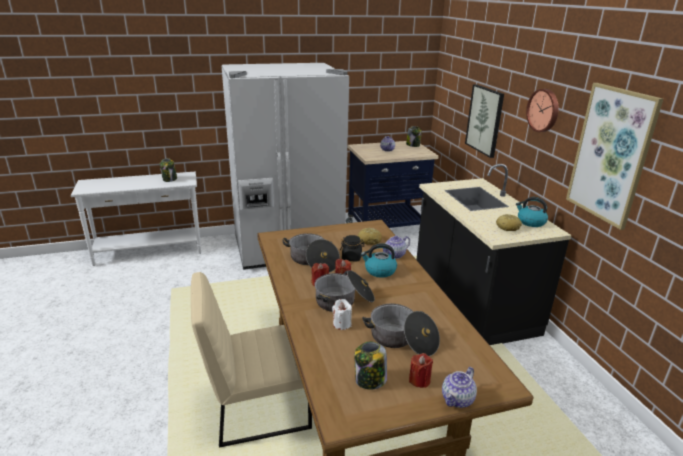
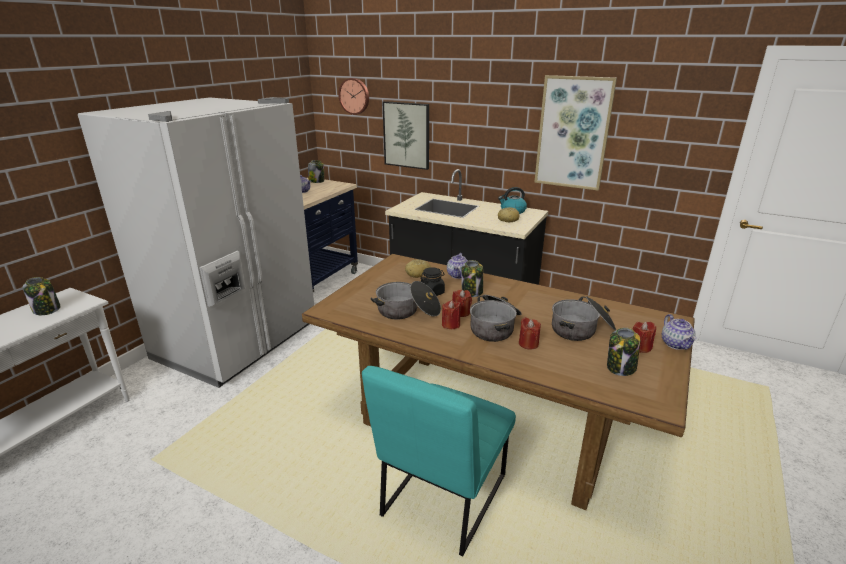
camera: 45 degrees left, 0 degrees up
beige chair [191,272,312,448] -> turquoise chair [362,366,516,556]
white candle [332,299,352,330] -> red candle [519,317,541,350]
kettle [361,243,397,278] -> jar [461,260,483,297]
wall clock [526,89,559,132] -> wall clock moved to [338,78,369,115]

